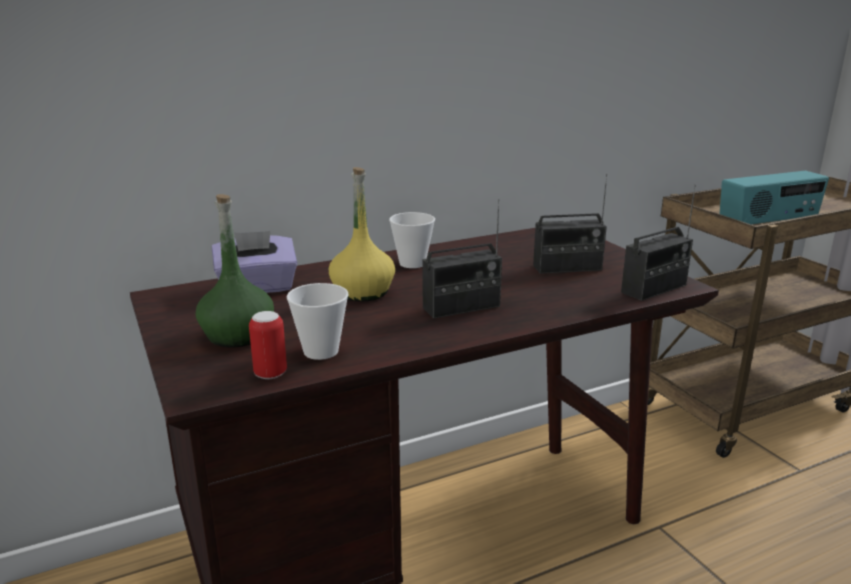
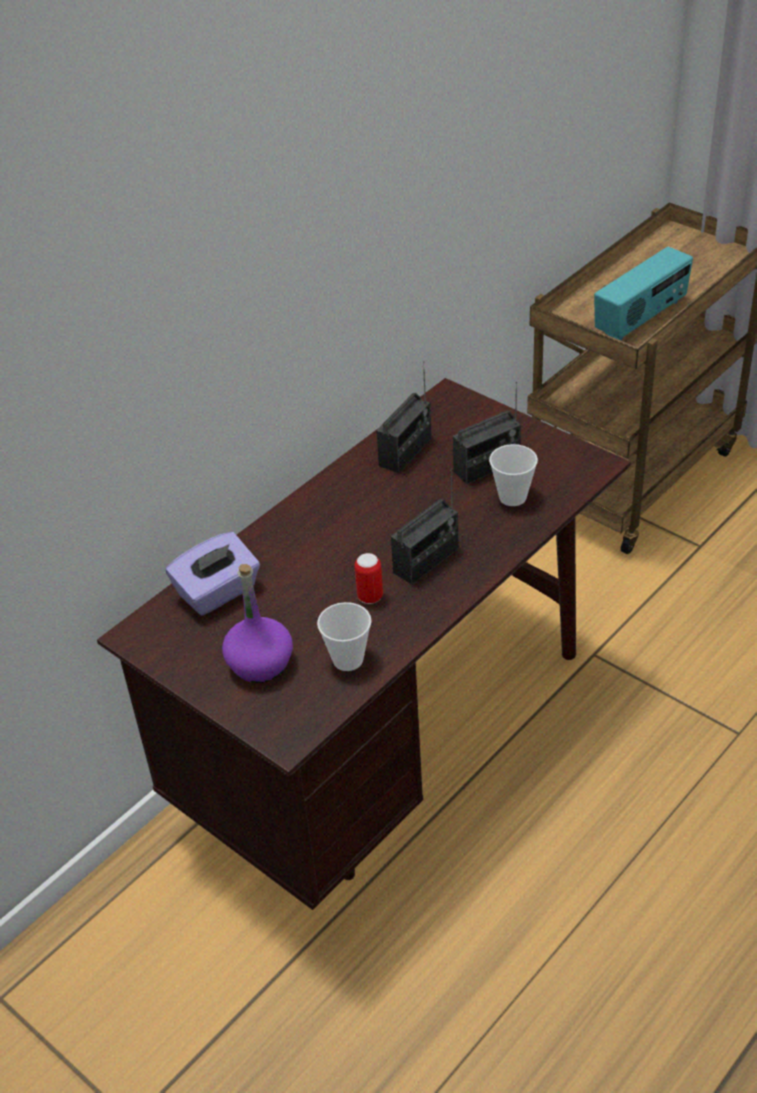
camera: 20 degrees left, 20 degrees up
green bottle [196,194,274,347] -> purple bottle [222,564,293,683]
can [249,311,287,379] -> can moved to [354,553,383,604]
yellow bottle [329,167,395,302] -> none
cup [389,212,435,268] -> cup moved to [489,444,538,506]
radio [621,185,696,301] -> radio moved to [376,361,432,473]

